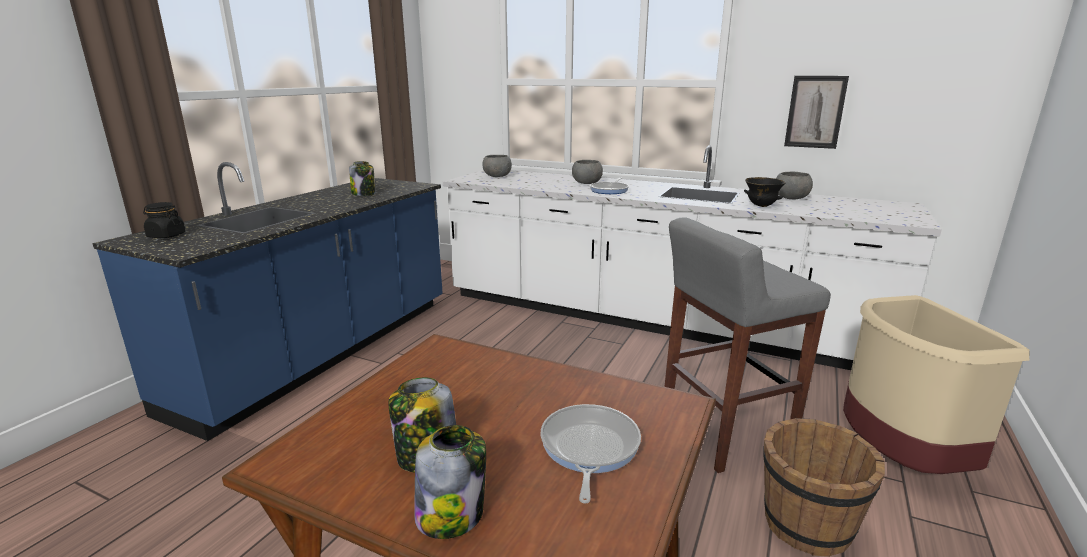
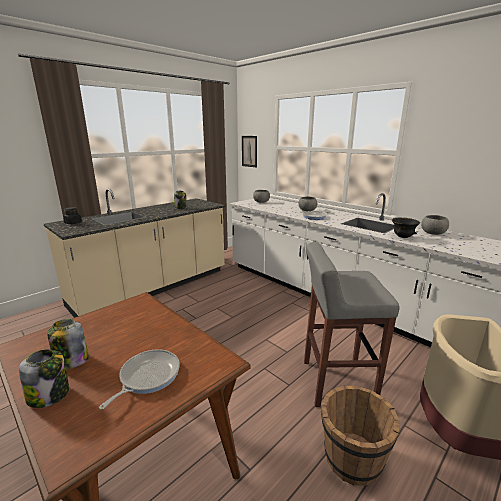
camera: 20 degrees right, 0 degrees up
blue counter [92,162,443,441] -> beige counter [44,189,225,318]
picture [784,76,849,149] -> picture moved to [242,136,257,167]

